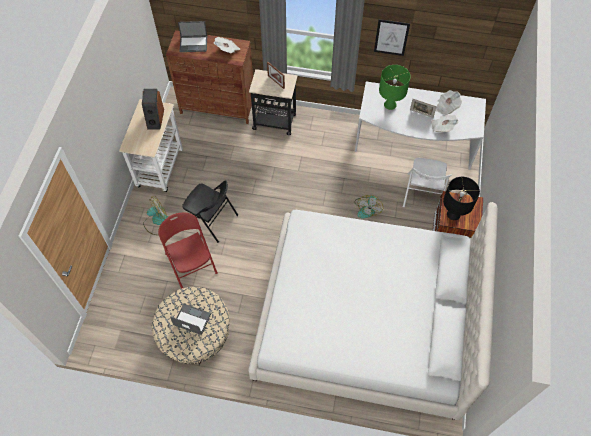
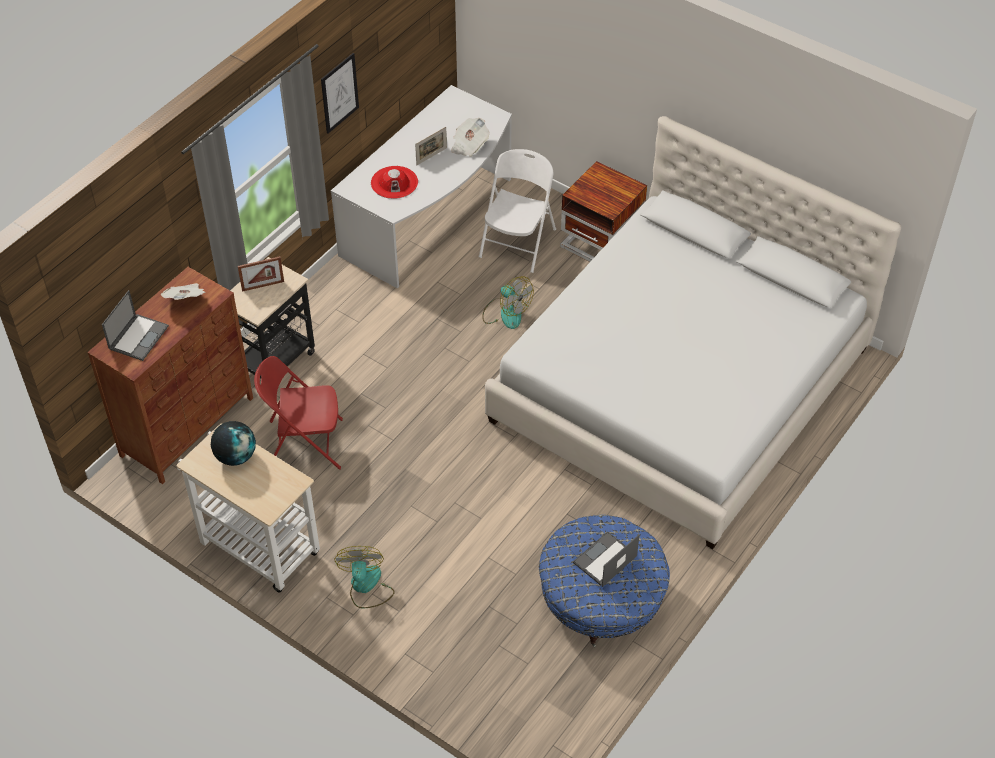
camera: 65 degrees left, 10 degrees down
speaker [142,89,164,129] -> globe [211,421,256,466]
beige ottoman [152,287,230,365] -> blue ottoman [539,515,670,648]
red chair [158,213,218,289] -> red chair moved to [254,356,343,470]
black chair [182,180,238,243] -> none
green table lamp [379,65,411,110] -> red hat [371,166,418,199]
white chair [403,158,451,207] -> white chair turned 105 degrees counterclockwise [479,149,556,273]
newspaper [436,90,462,115] -> none
black table lamp [443,177,480,220] -> none

